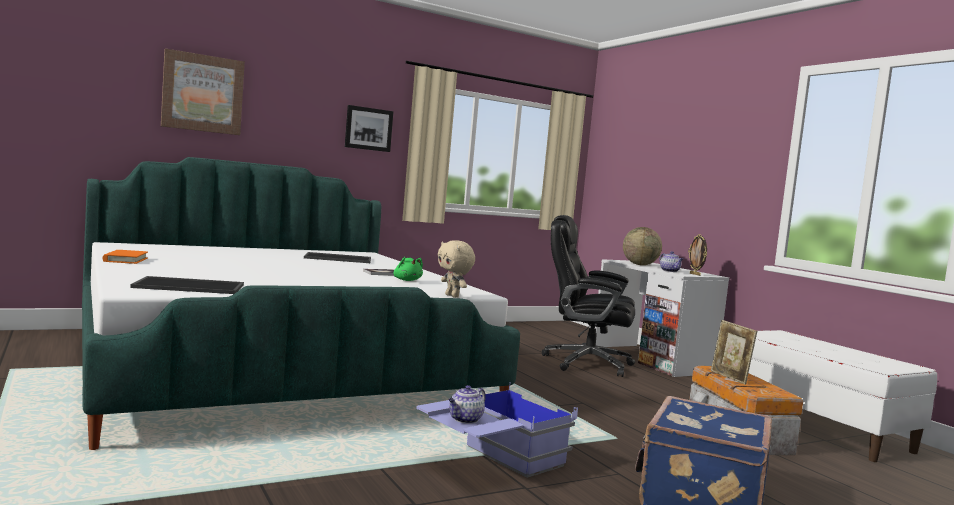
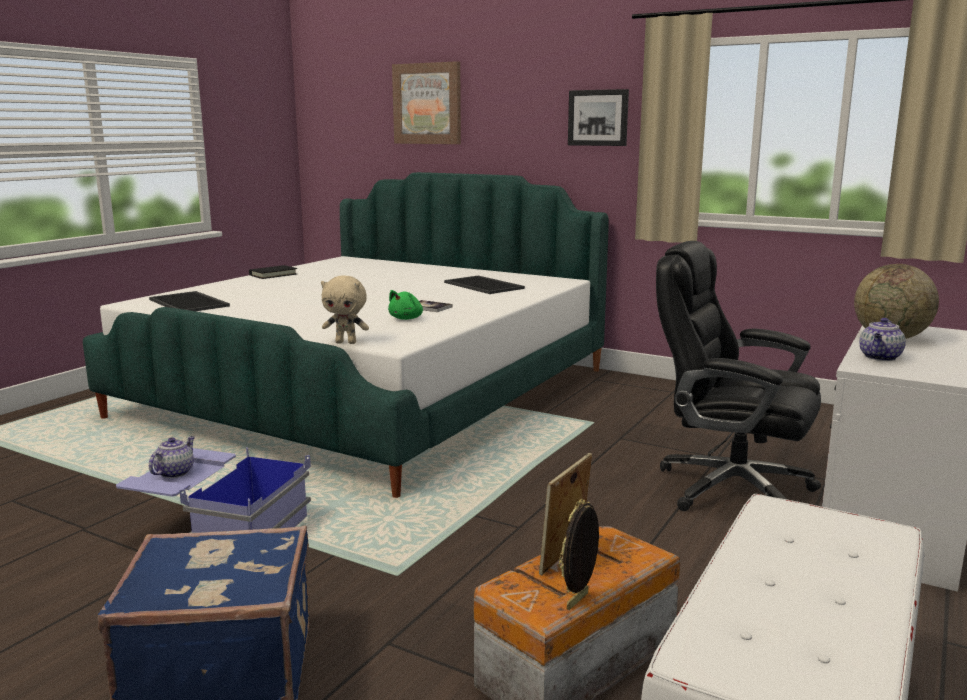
camera: 60 degrees right, 10 degrees up
orange book [103,250,148,264] -> black book [249,265,297,279]
beige plush toy [438,240,475,298] -> beige plush toy turned 105 degrees counterclockwise [321,276,369,344]
teapot [448,385,486,424] -> teapot turned 105 degrees clockwise [149,436,195,478]
black office chair [542,215,635,377] -> black office chair turned 45 degrees counterclockwise [656,241,821,511]
picture frame [688,234,707,276] -> picture frame moved to [559,499,599,610]

